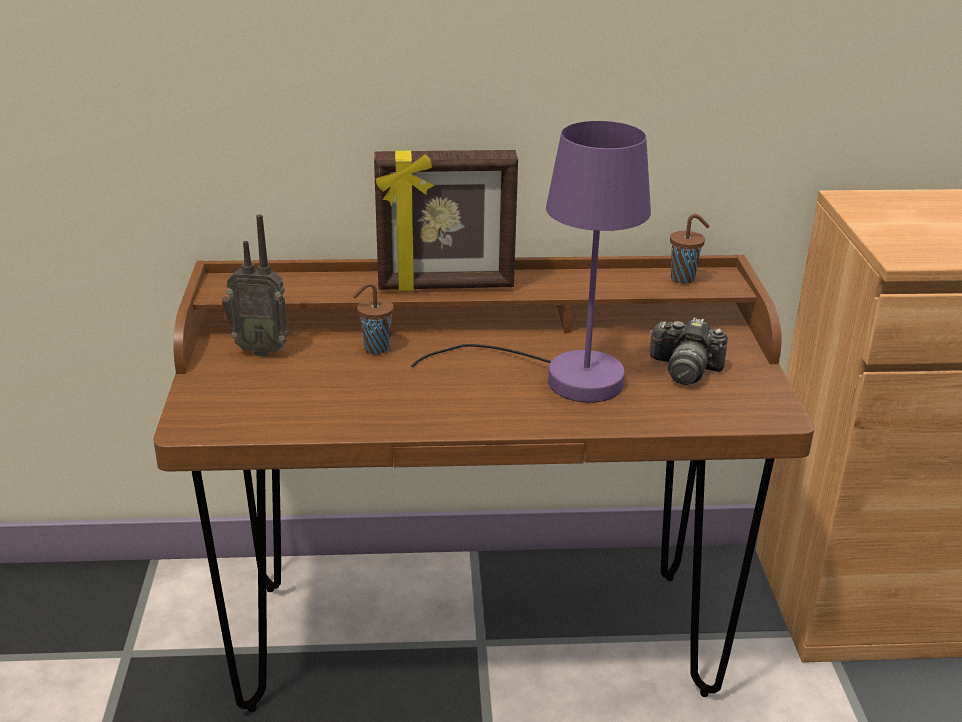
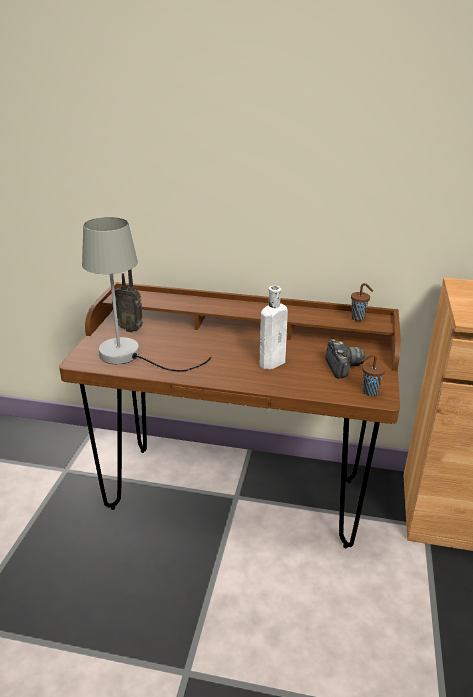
camera: 15 degrees right, 0 degrees up
brown cup [353,283,394,354] -> brown cup moved to [361,354,385,396]
picture frame [374,150,518,292] -> none
purple table lamp [411,121,651,403] -> white bottle [260,286,288,370]
camera [650,317,728,385] -> camera turned 135 degrees counterclockwise [325,339,365,378]
none -> grey table lamp [82,217,212,372]

